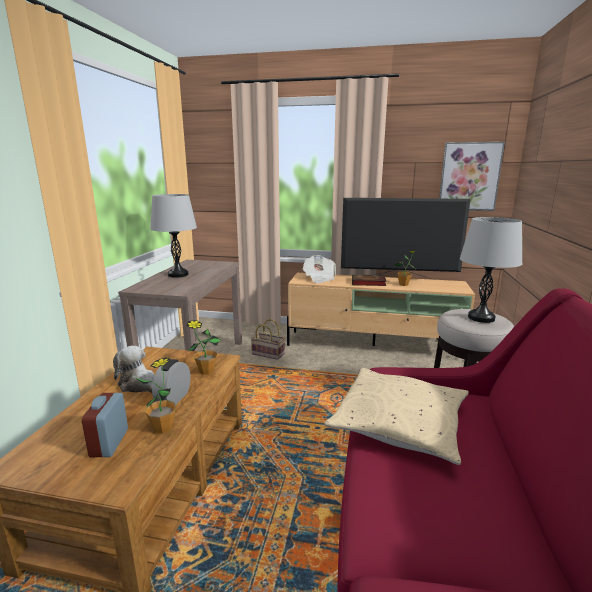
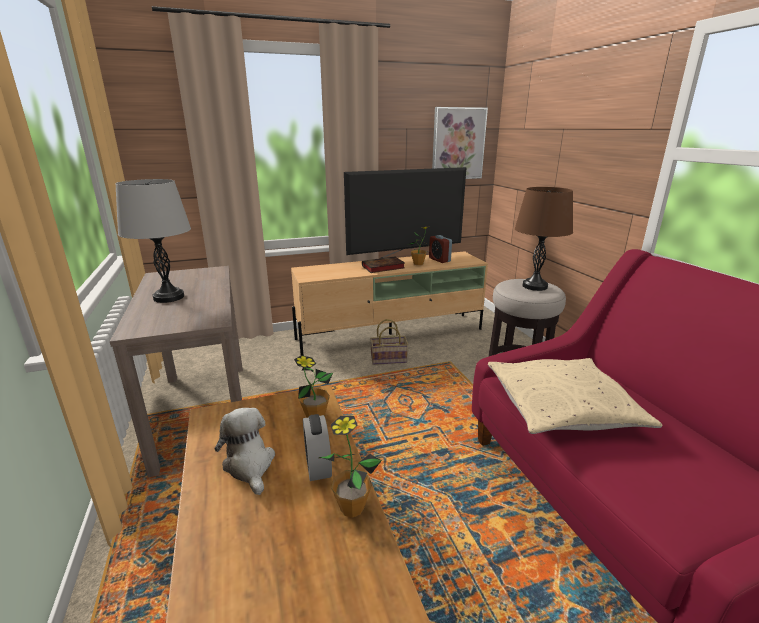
camera: 30 degrees left, 5 degrees up
alarm clock [82,393,128,457] -> alarm clock moved to [429,235,452,263]
plush toy [113,346,155,393] -> plush toy turned 60 degrees clockwise [215,408,275,495]
basket [251,319,285,360] -> basket moved to [370,319,408,365]
newspaper [302,255,336,284] -> none
grey table lamp [460,217,522,323] -> brown table lamp [515,187,573,291]

